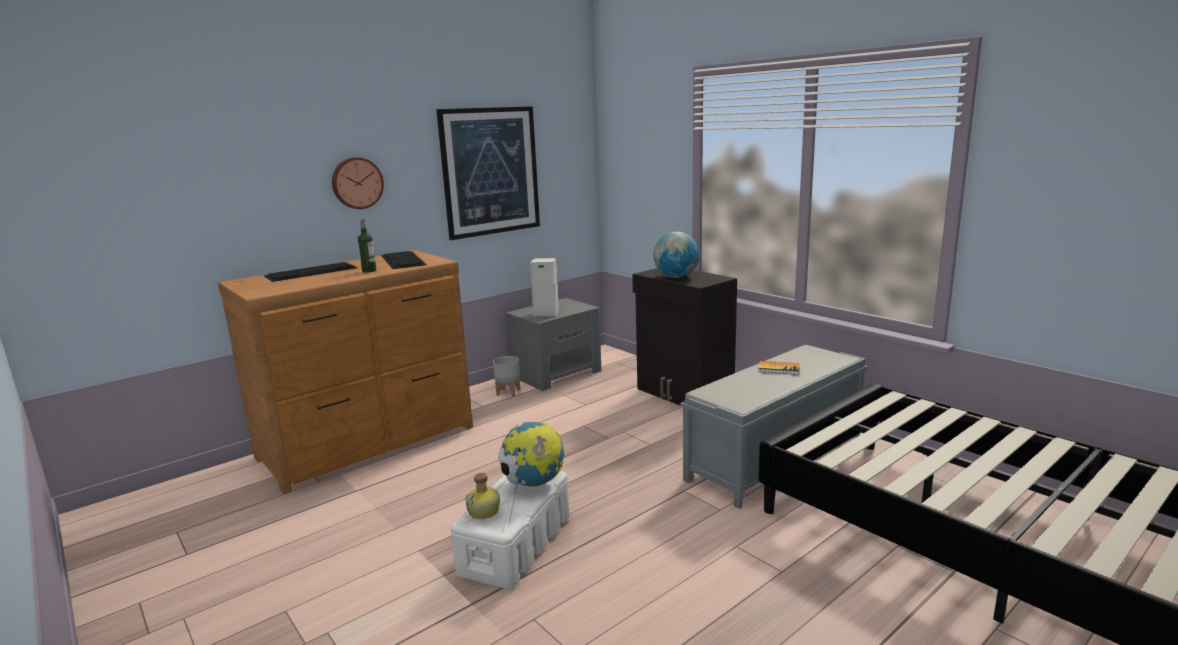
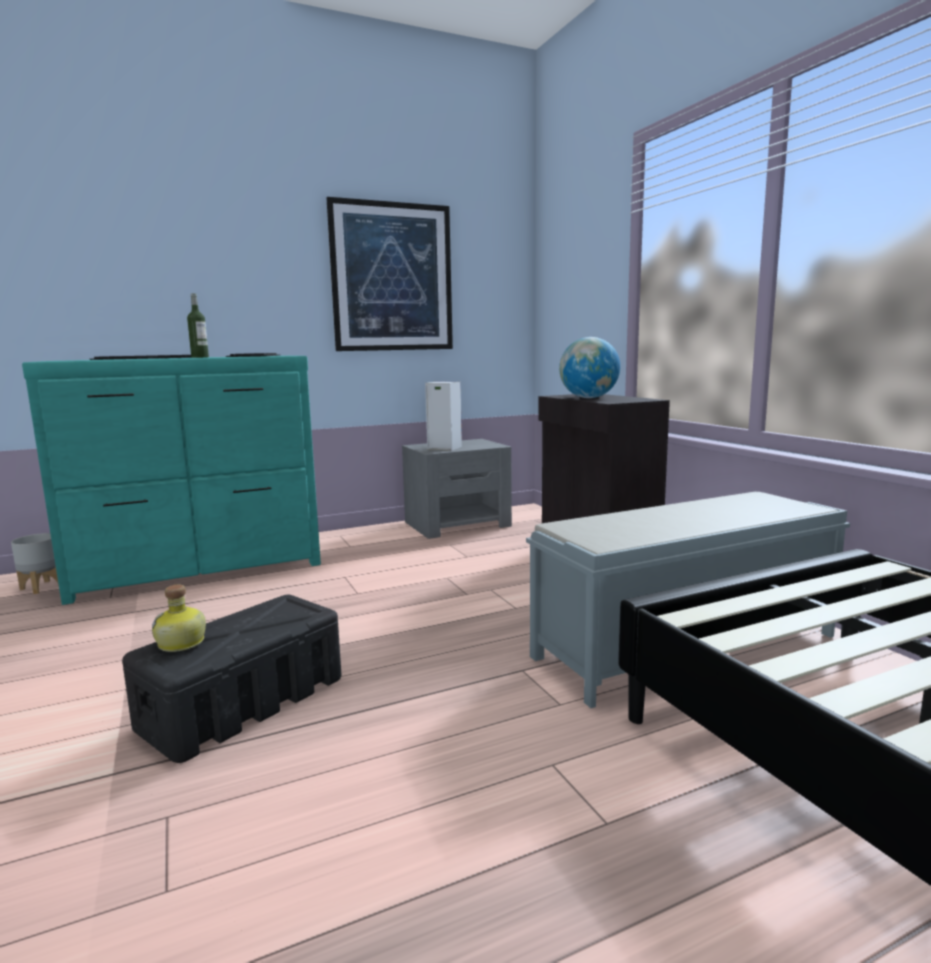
camera: 15 degrees right, 5 degrees down
brown dresser [218,250,473,494] -> turquoise dresser [22,356,321,605]
wall clock [332,157,384,209] -> none
white storage box [451,471,569,589] -> black storage box [122,595,342,763]
grey planter [493,356,520,397] -> grey planter moved to [11,533,59,594]
globe [498,422,565,487] -> none
book [758,361,800,375] -> none

